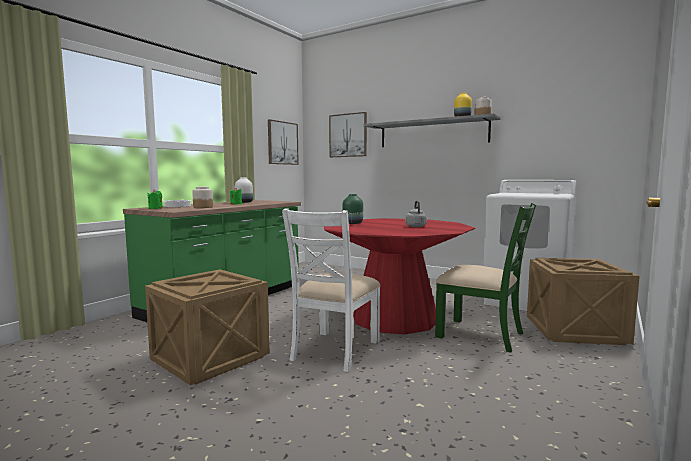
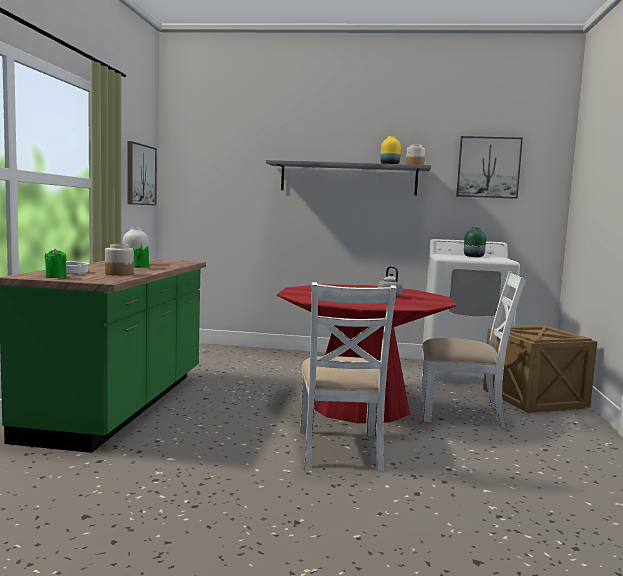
camera: 25 degrees left, 0 degrees up
crate [145,269,270,385] -> none
picture [329,112,367,157] -> picture moved to [456,136,523,199]
green vase [342,194,363,224] -> green vase moved to [464,227,486,257]
green chair [435,203,536,352] -> white chair [421,271,526,428]

